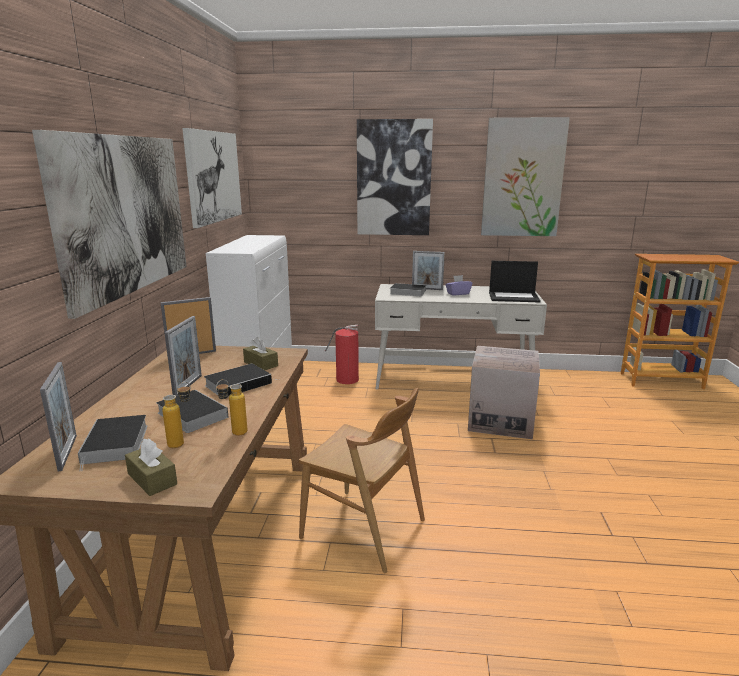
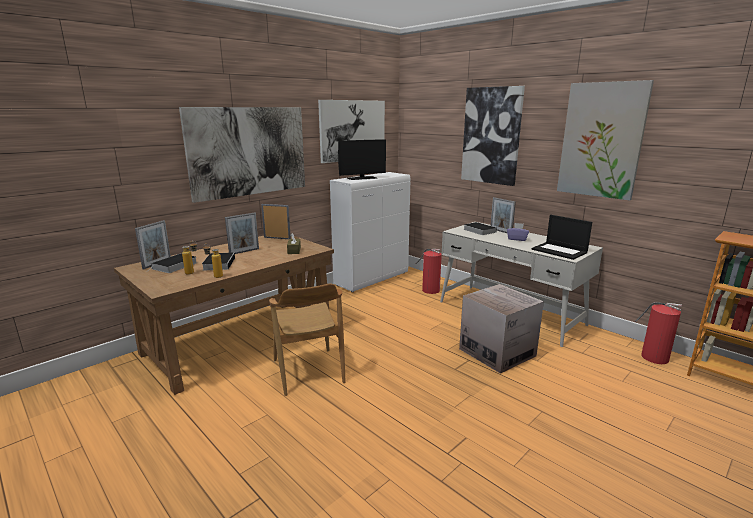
camera: 40 degrees right, 0 degrees up
brown tissue box [125,438,177,496] -> none
book [204,364,275,396] -> none
none -> monitor [338,139,386,180]
none -> fire extinguisher [635,302,682,364]

